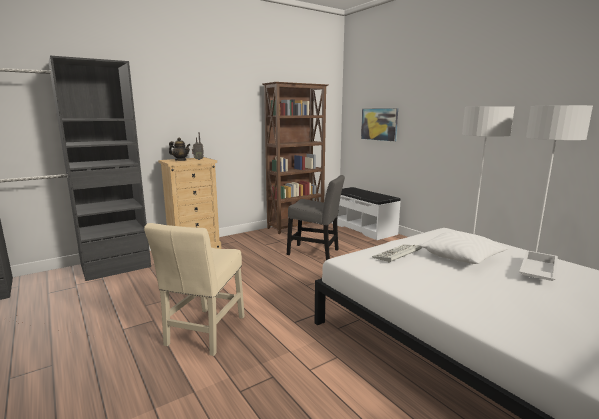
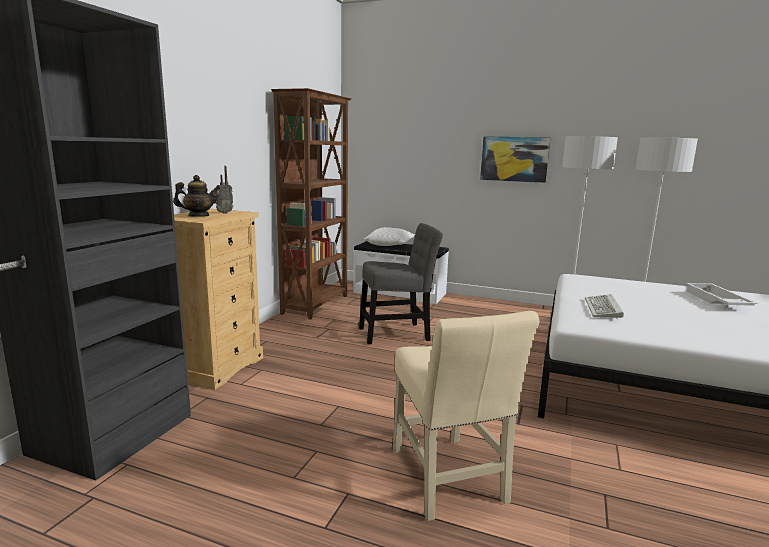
camera: 35 degrees left, 0 degrees up
picture [361,108,398,141] -> picture moved to [480,136,551,183]
white pillow [421,231,508,264] -> white pillow moved to [364,227,415,246]

